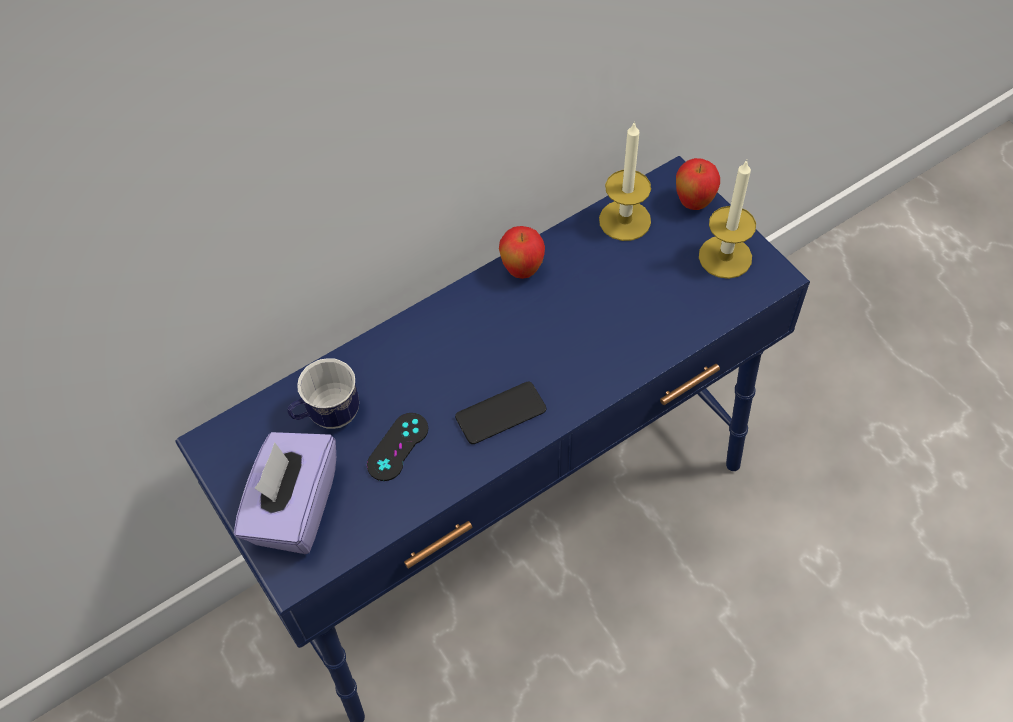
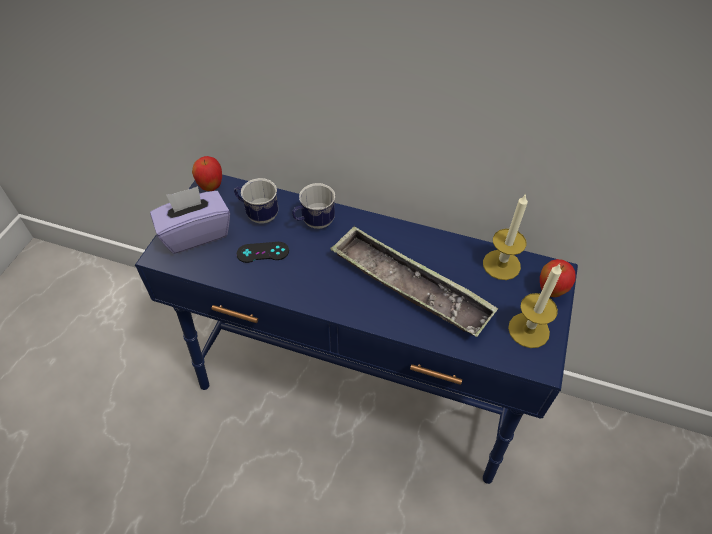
camera: 50 degrees right, 5 degrees down
phone [455,382,546,444] -> none
apple [499,226,545,279] -> apple moved to [192,156,222,191]
none -> mug [292,183,335,229]
none -> tray [330,226,498,337]

